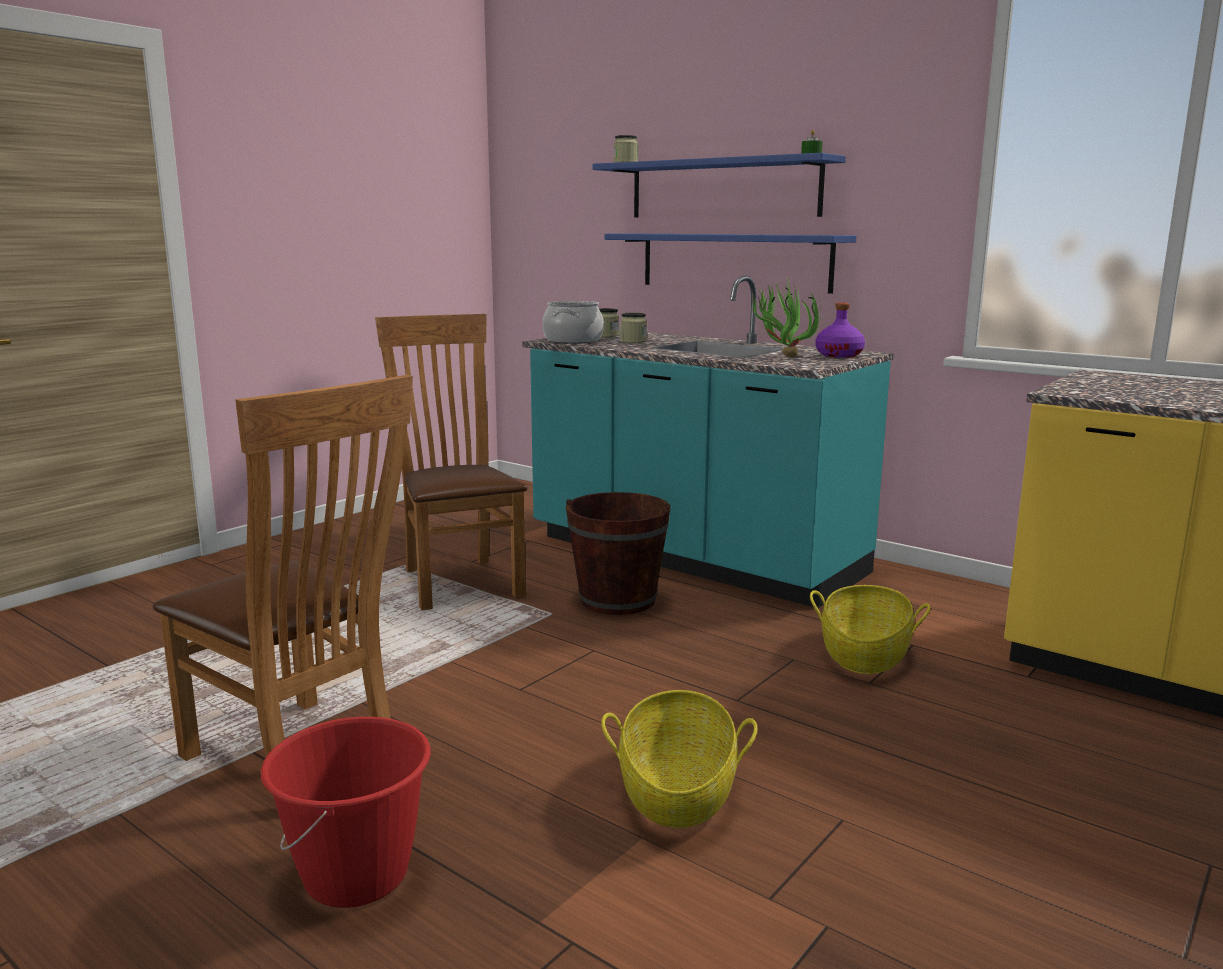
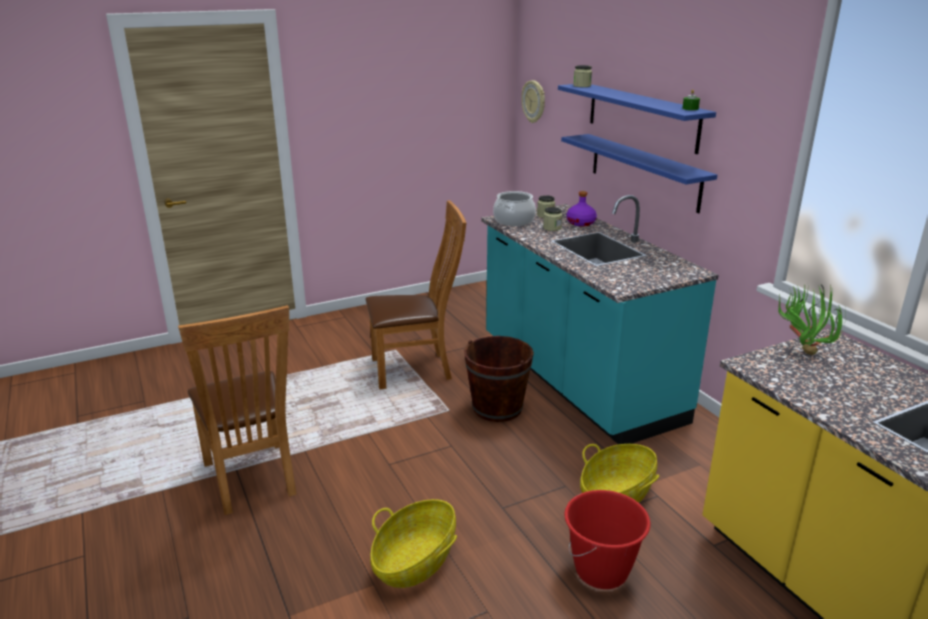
camera: 25 degrees right, 10 degrees up
red bucket [261,717,431,908] -> red bucket moved to [564,490,650,589]
brown chair [375,314,527,610] -> brown chair turned 75 degrees clockwise [366,200,466,390]
potted plant [752,279,821,358] -> potted plant moved to [778,284,846,355]
purple bottle [816,303,865,358] -> purple bottle moved to [566,191,597,226]
none -> wall clock [521,80,545,123]

